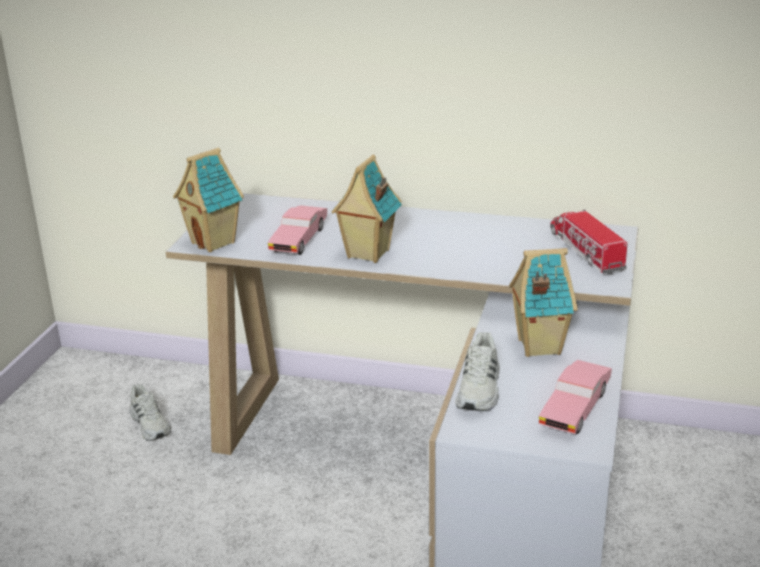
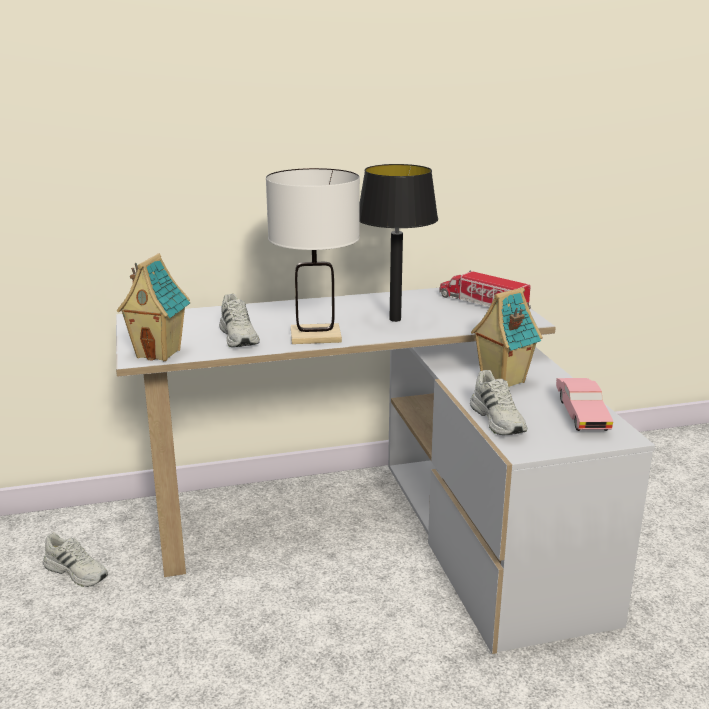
camera: 30 degrees left, 5 degrees down
pink toy car [268,205,327,255] -> white shoe [219,294,260,347]
toy house [331,154,402,263] -> white table lamp [266,168,360,344]
none -> black table lamp [359,164,438,322]

